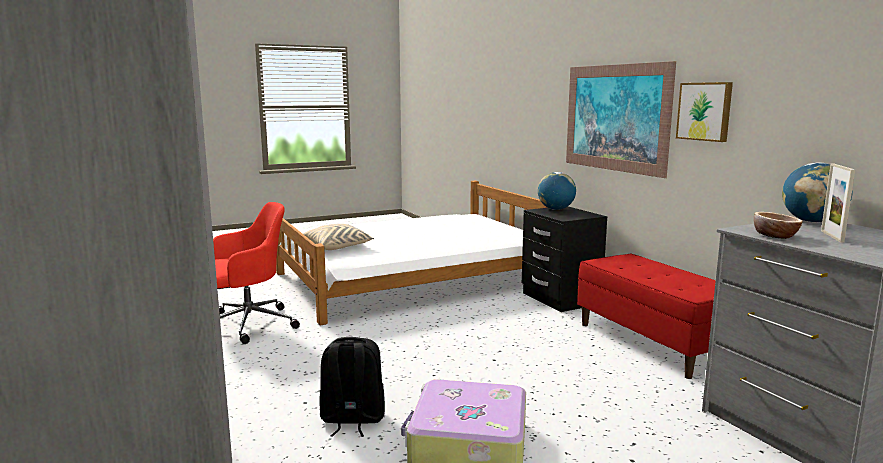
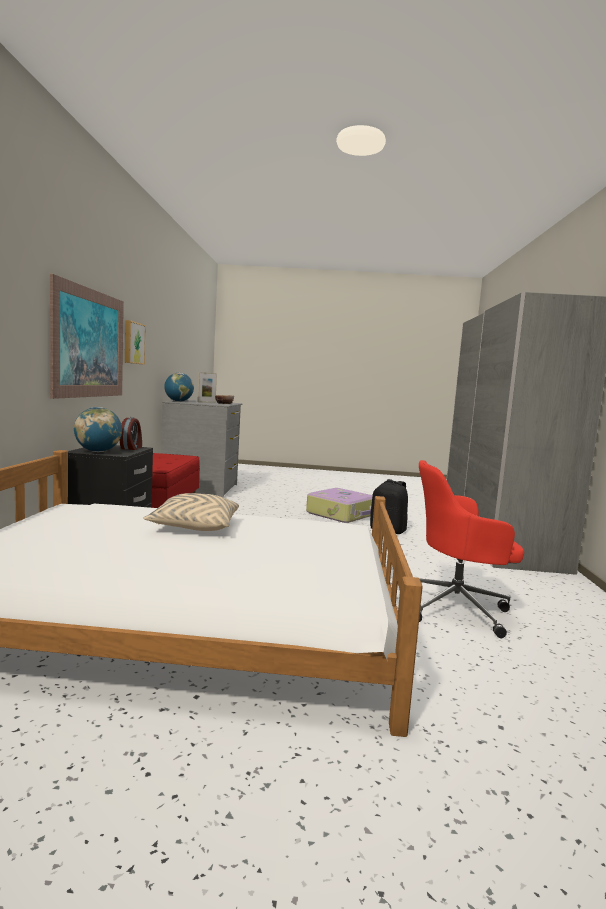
camera: 150 degrees left, 5 degrees down
beige pillow [303,224,374,250] -> beige pillow moved to [143,493,239,531]
none -> alarm clock [120,417,142,450]

